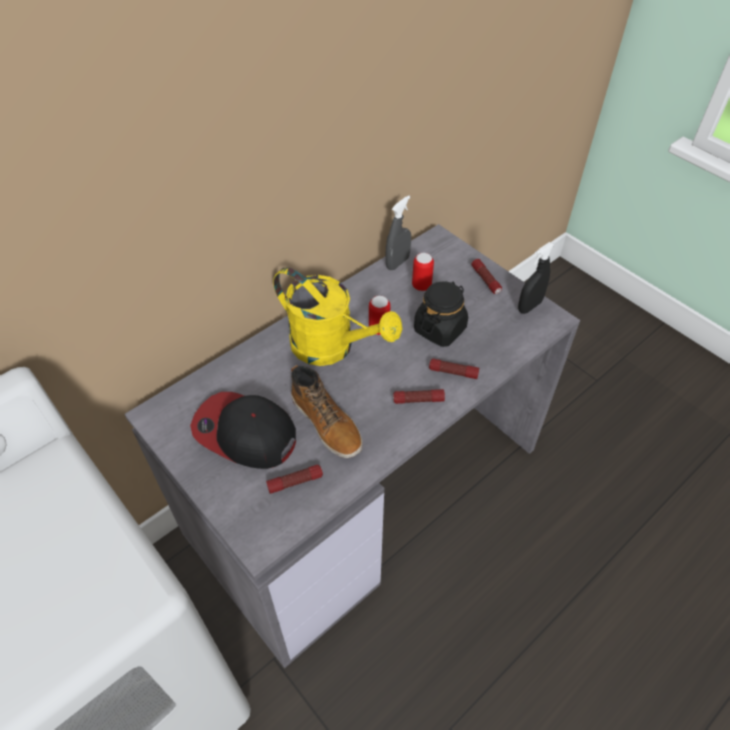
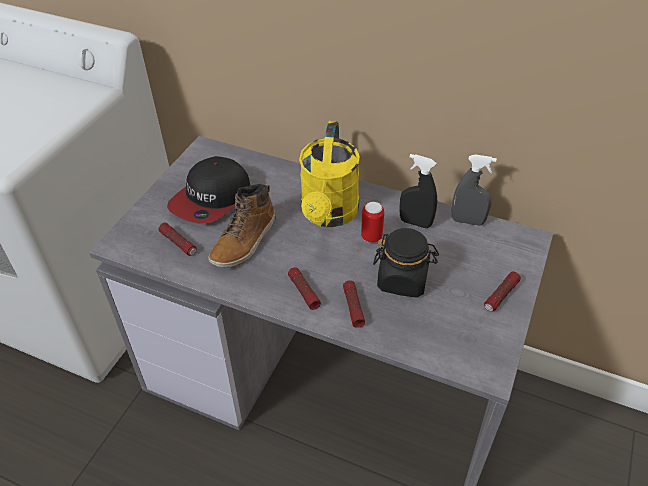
camera: 65 degrees right, 5 degrees down
cap [190,392,296,469] -> cap turned 150 degrees counterclockwise [167,156,250,224]
can [412,253,434,291] -> none
black spray bottle [518,242,555,314] -> black spray bottle moved to [399,154,437,228]

